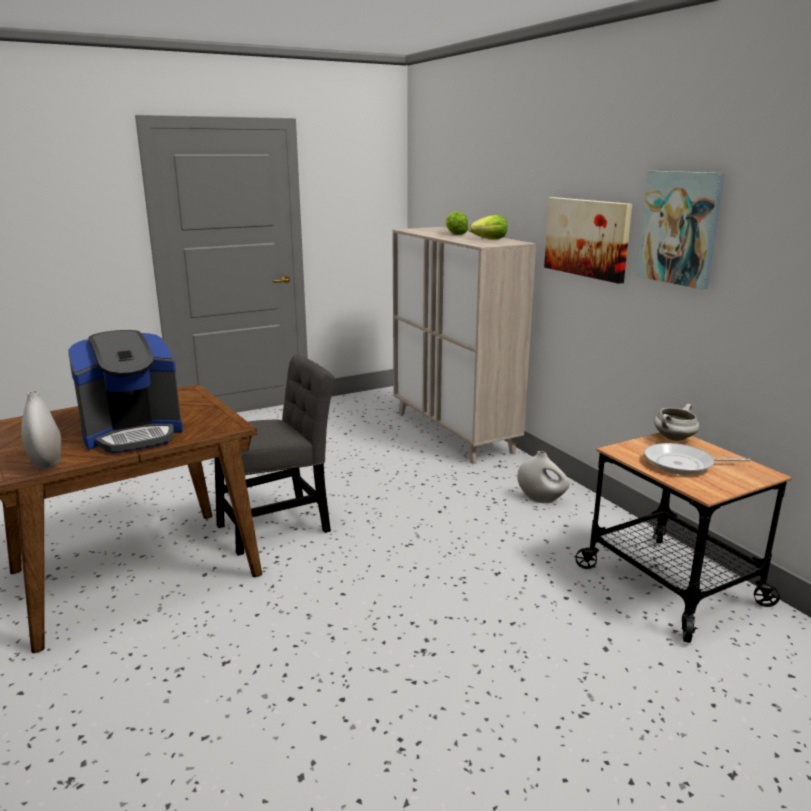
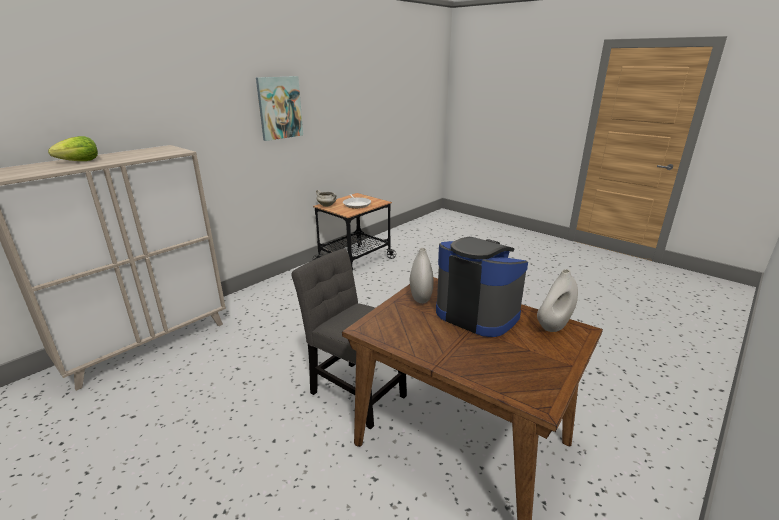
camera: 110 degrees left, 5 degrees up
lettuce [469,215,508,239] -> none
white vase [517,451,569,503] -> white vase moved to [410,248,433,303]
picture [544,197,632,284] -> none

